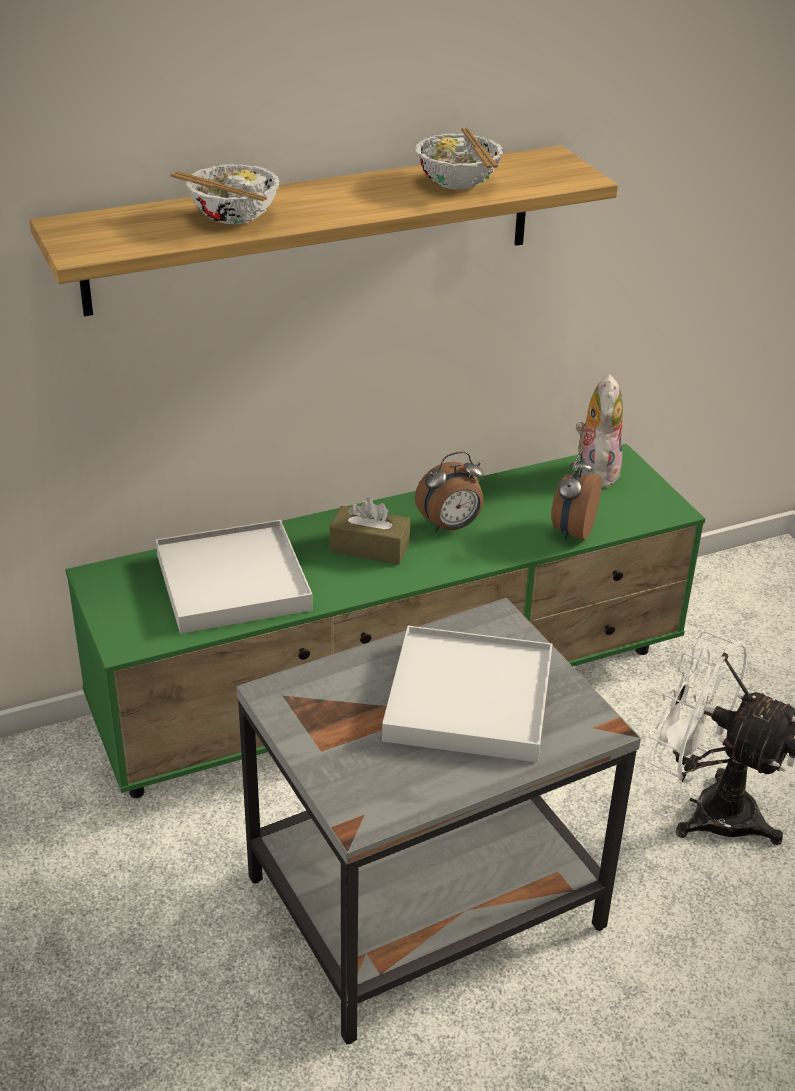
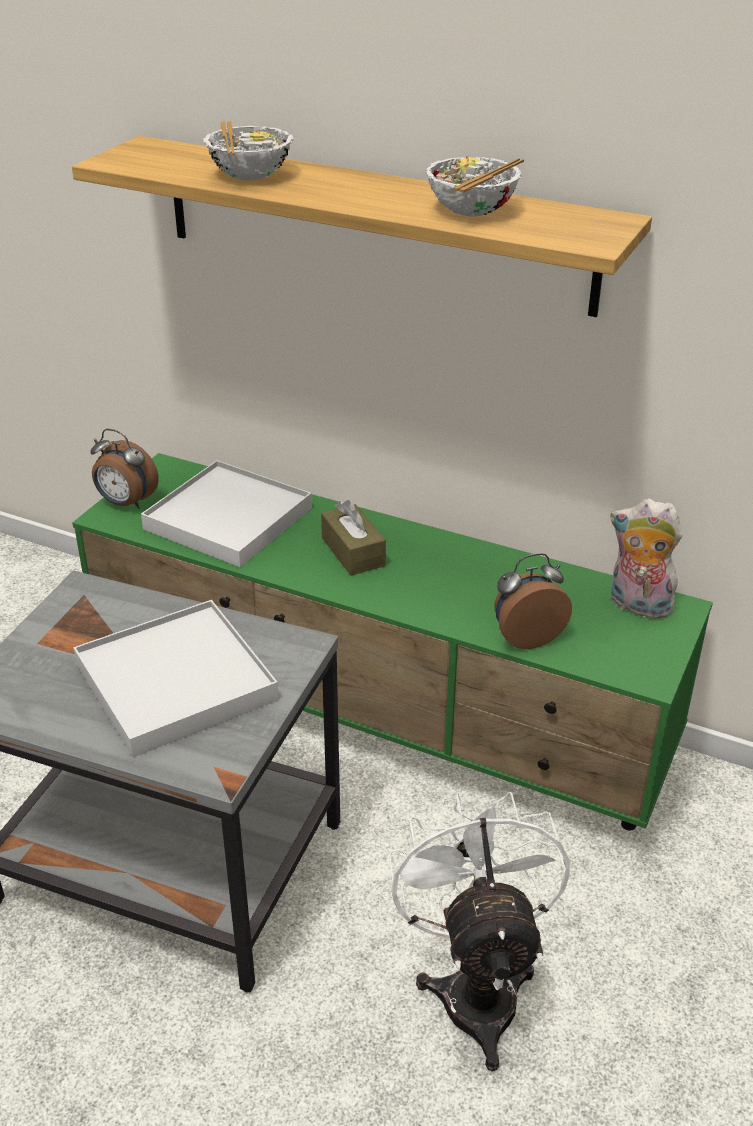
camera: 50 degrees right, 0 degrees up
alarm clock [415,451,484,532] -> alarm clock moved to [90,429,159,509]
plush toy [576,373,623,488] -> plush toy turned 120 degrees counterclockwise [611,499,683,619]

